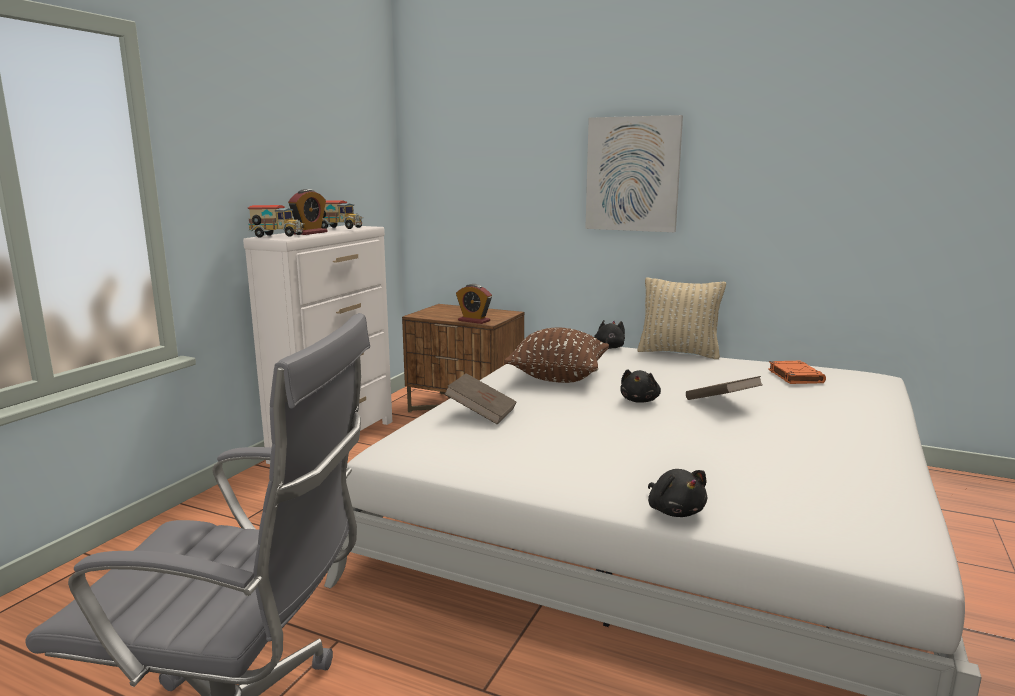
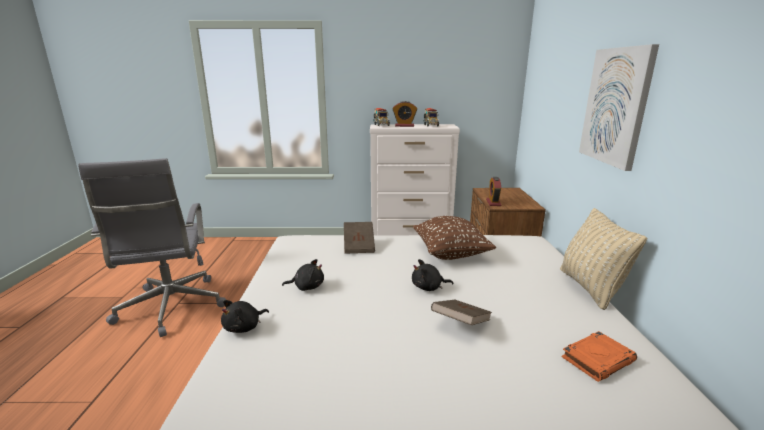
camera: 65 degrees right, 5 degrees up
black plush toy [594,320,625,349] -> black plush toy moved to [282,259,324,291]

